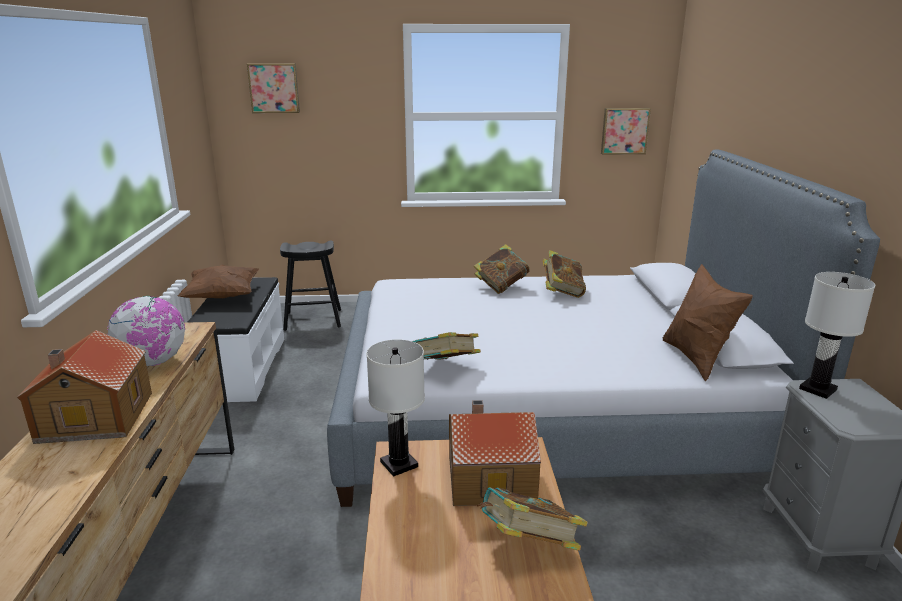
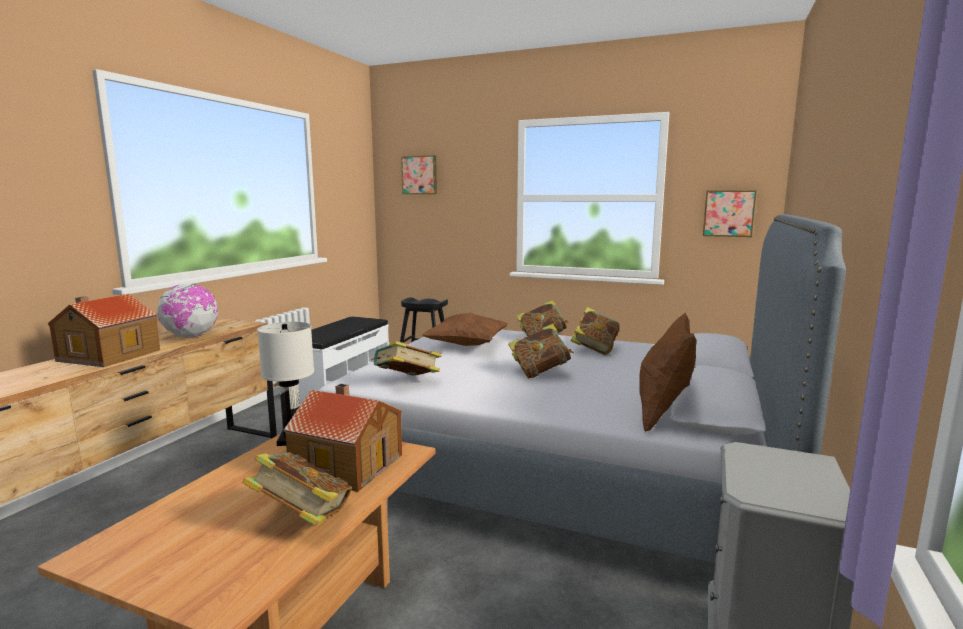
camera: 25 degrees right, 10 degrees down
brown pillow [178,265,259,298] -> brown pillow moved to [422,312,508,346]
white table lamp [799,272,876,399] -> none
none -> book [508,324,574,379]

